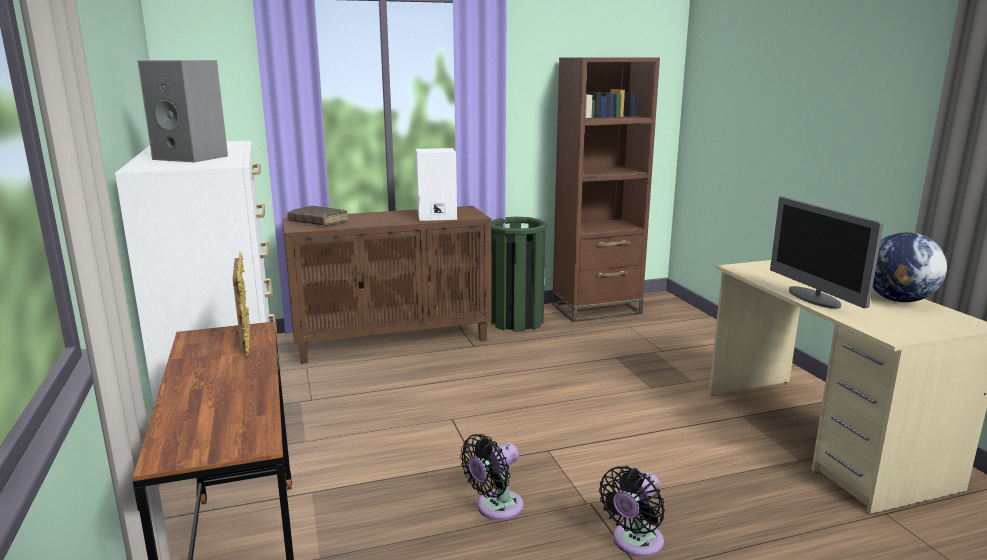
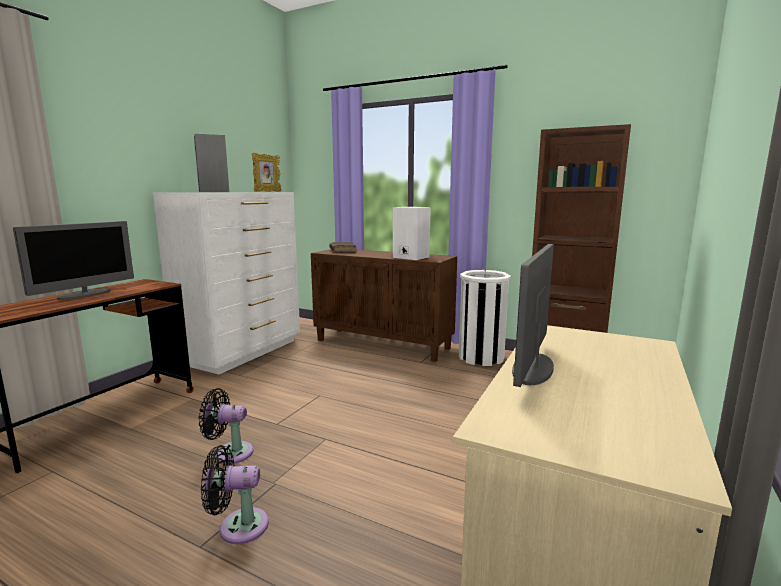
camera: 45 degrees right, 5 degrees down
picture frame [232,252,250,356] -> picture frame moved to [252,153,282,192]
green trash can [491,217,547,332] -> white trash can [459,270,511,366]
globe [873,232,947,302] -> none
none -> monitor [13,221,134,300]

